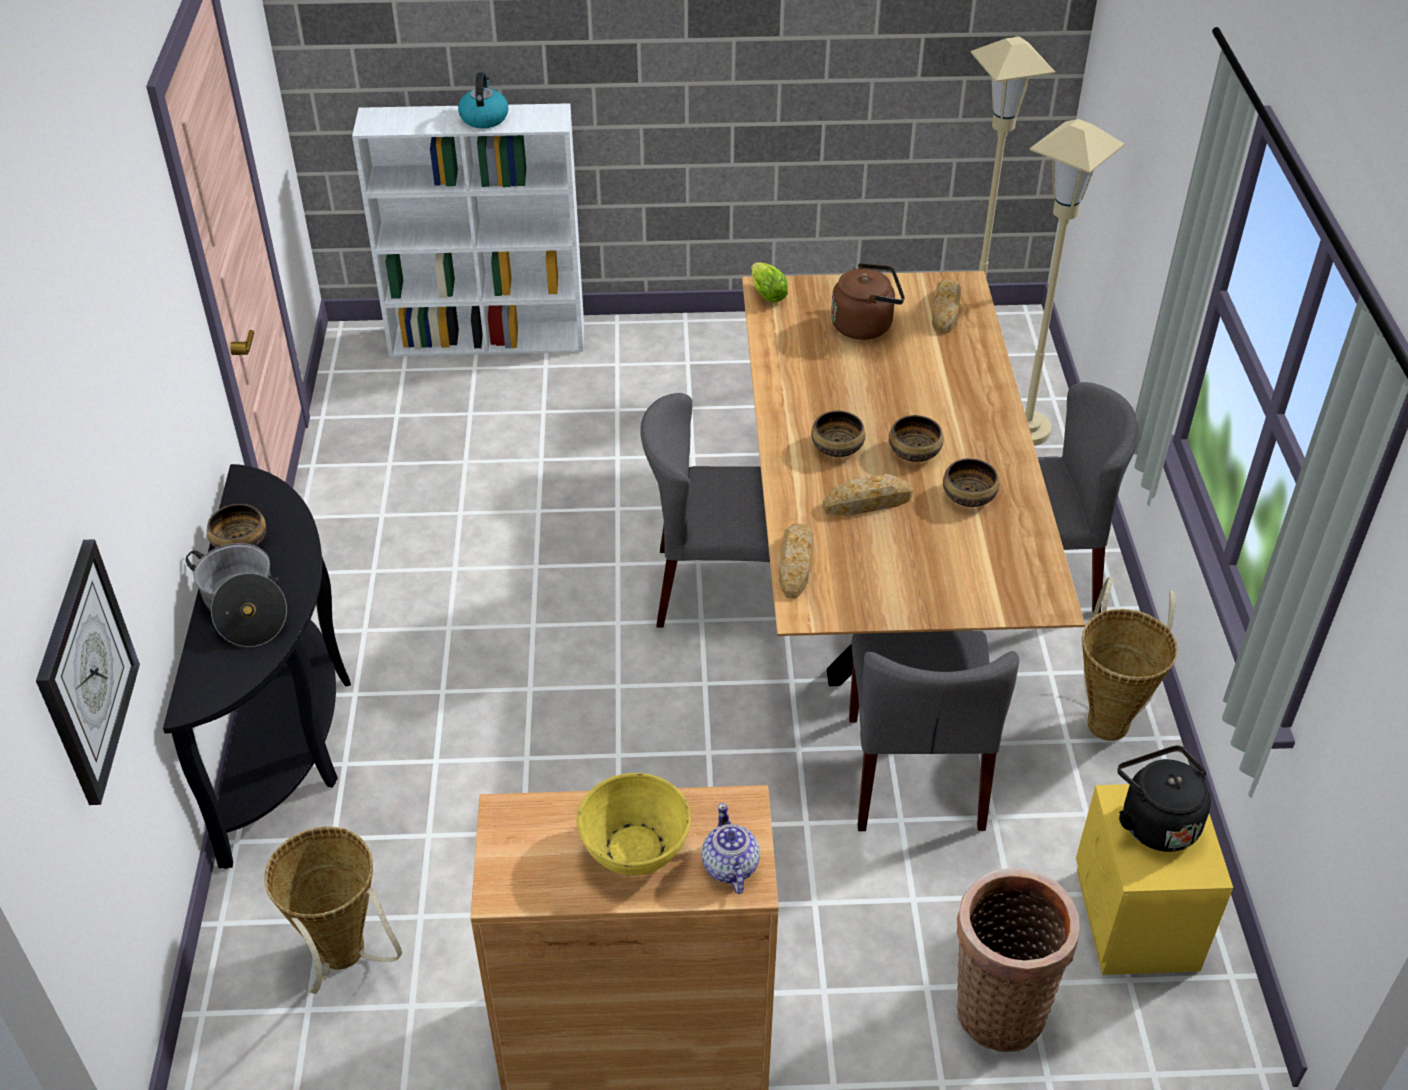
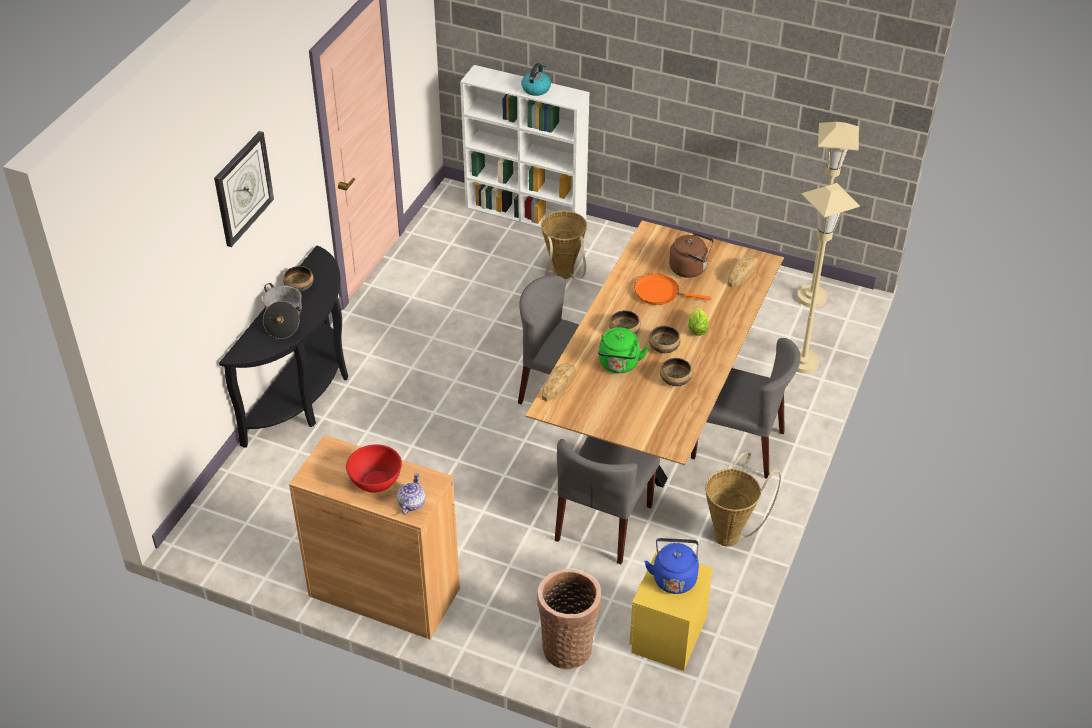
camera: 25 degrees right, 0 degrees up
wall clock [36,539,140,805] -> wall clock moved to [214,131,274,247]
basket [264,826,402,994] -> basket moved to [541,211,587,279]
yellow bowl [577,773,691,876] -> red bowl [346,444,402,493]
lettuce [751,262,788,303] -> lettuce moved to [688,307,709,336]
bread [823,474,913,515] -> green kettle [598,327,649,373]
black kettle [1117,745,1211,852] -> blue kettle [644,538,699,594]
none -> orange frying pan [634,274,712,305]

